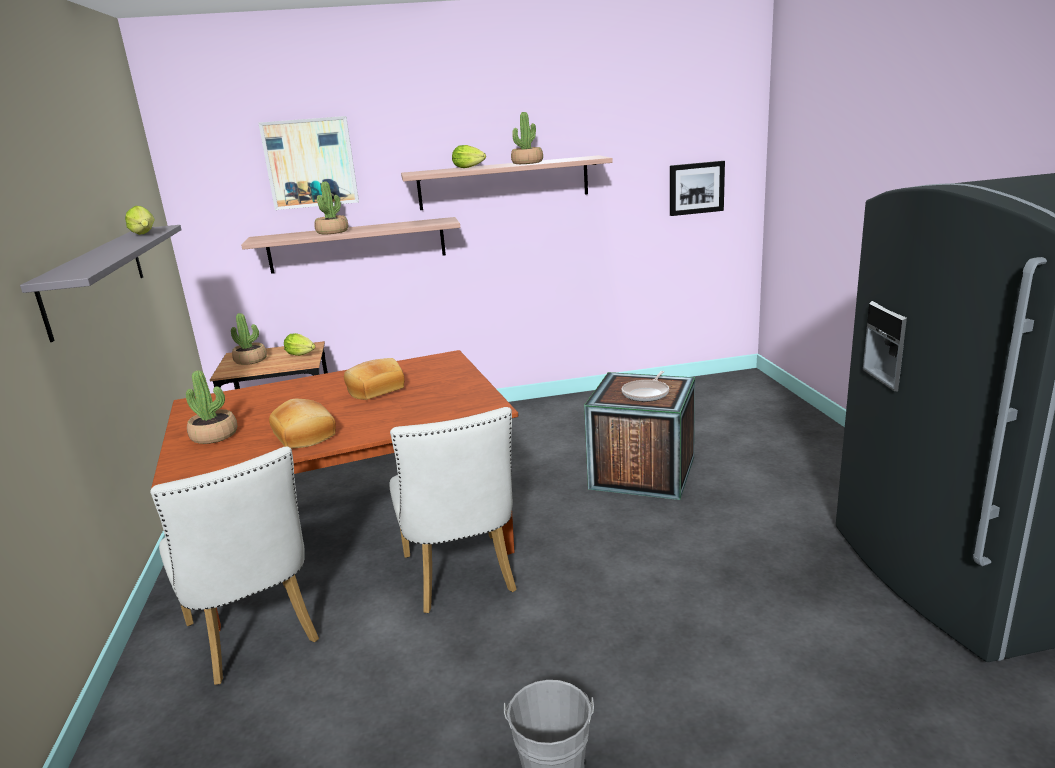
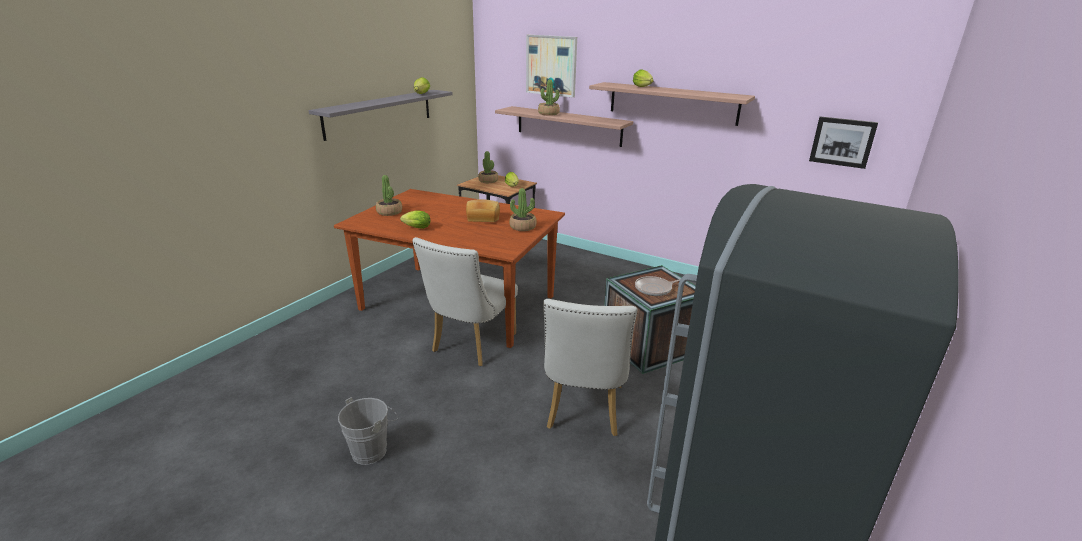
camera: 40 degrees right, 5 degrees up
white chair [150,447,319,685] -> white chair moved to [543,299,637,436]
bread [269,399,336,449] -> lettuce [400,211,430,229]
potted plant [511,112,543,164] -> potted plant moved to [509,188,537,231]

